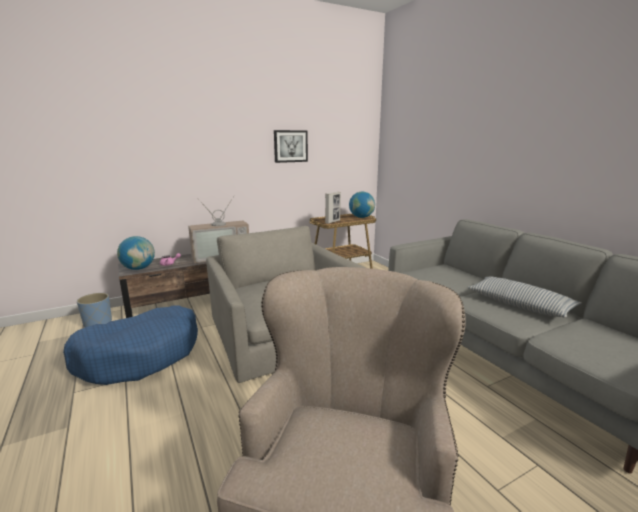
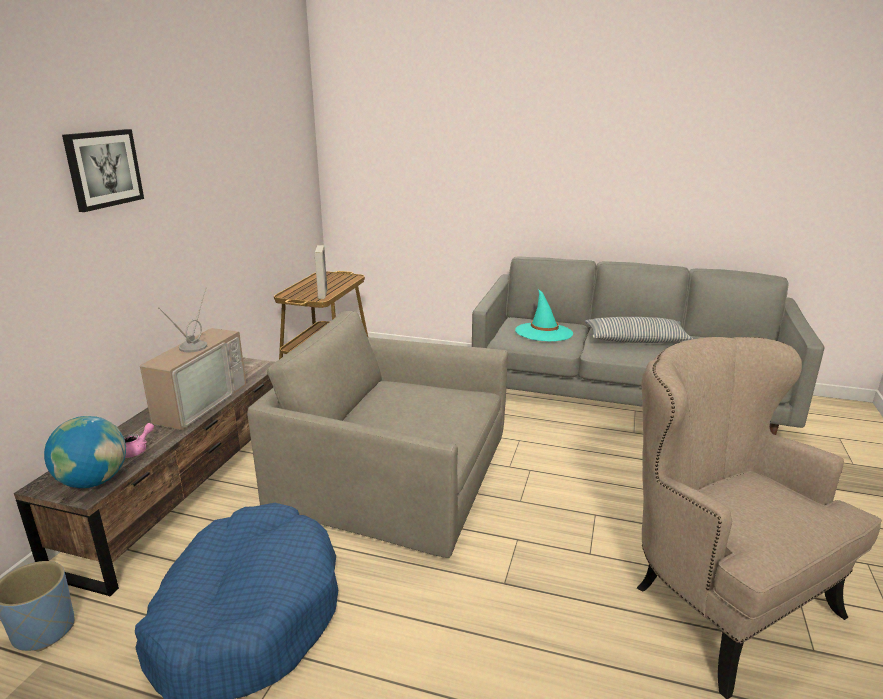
camera: 45 degrees left, 5 degrees up
picture [274,130,308,163] -> picture moved to [62,129,144,212]
globe [349,192,375,218] -> none
none -> turquoise hat [515,289,573,342]

